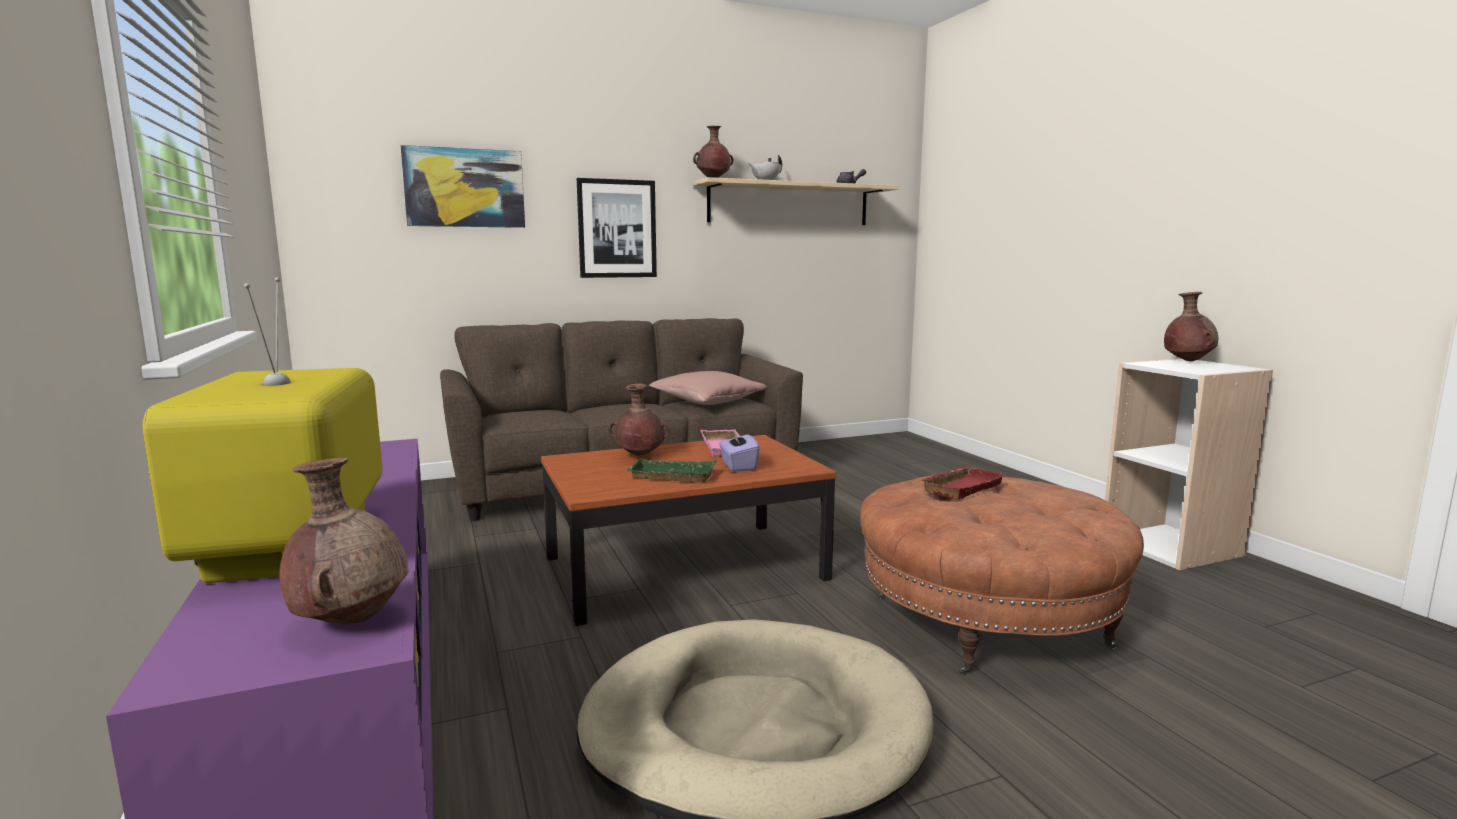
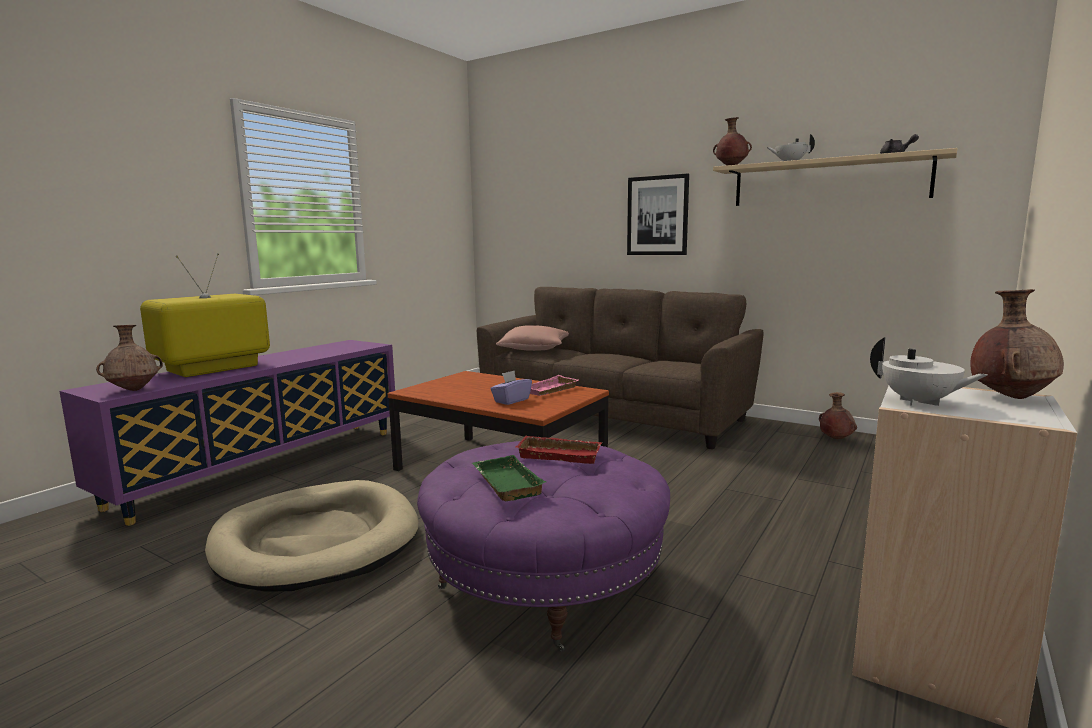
camera: 55 degrees right, 0 degrees up
picture [400,145,525,228] -> none
brown vase [609,383,670,456] -> brown vase moved to [819,392,857,439]
green tray [627,458,716,483] -> green tray moved to [472,455,546,501]
pink pillow [649,371,767,405] -> pink pillow moved to [496,325,569,351]
brown ottoman [861,475,1144,675] -> purple ottoman [417,441,670,652]
none -> white teapot [870,337,988,406]

